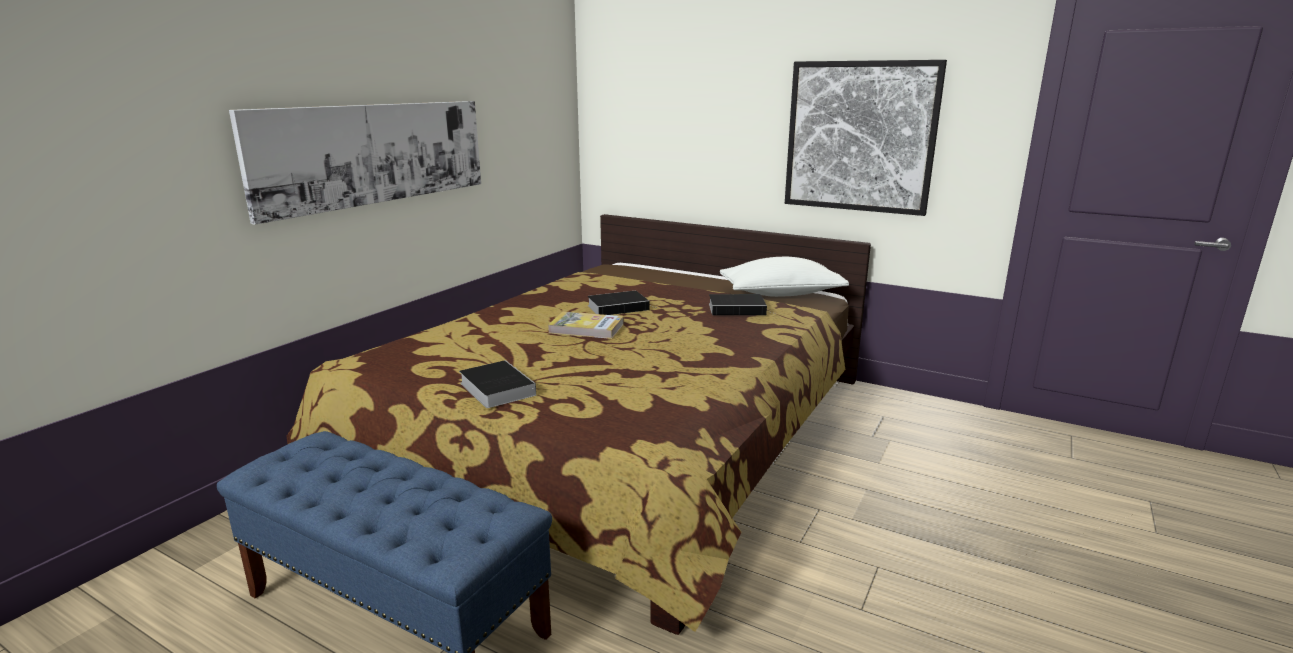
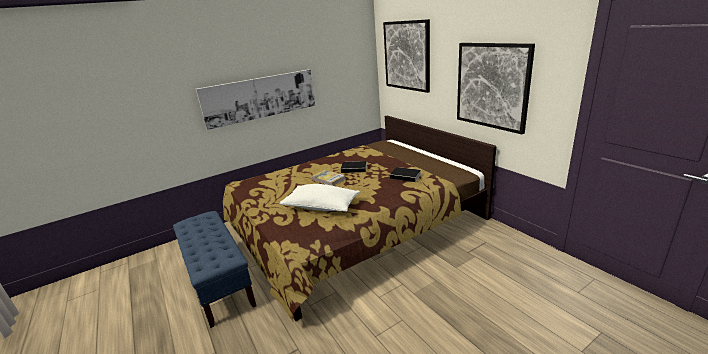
camera: 30 degrees right, 5 degrees up
book [459,360,536,408] -> none
white pillow [720,257,849,297] -> white pillow moved to [280,184,360,212]
none -> picture [383,19,430,93]

